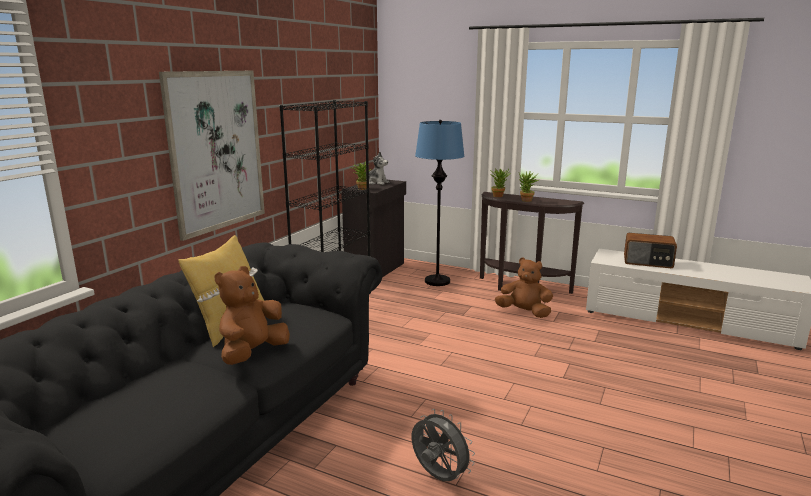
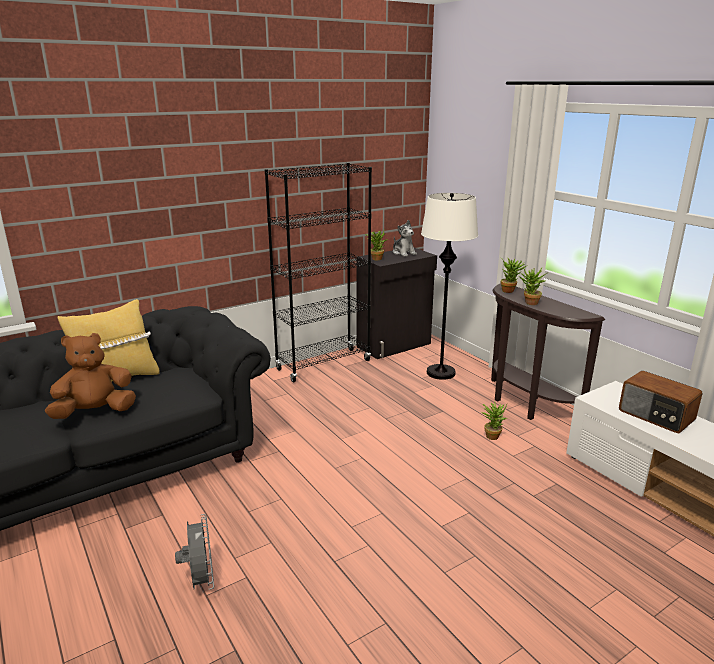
camera: 30 degrees right, 5 degrees up
picture [159,71,265,241] -> none
blue floor lamp [415,120,464,286] -> white floor lamp [421,193,478,380]
brown plush toy [495,257,553,318] -> potted plant [481,401,507,440]

